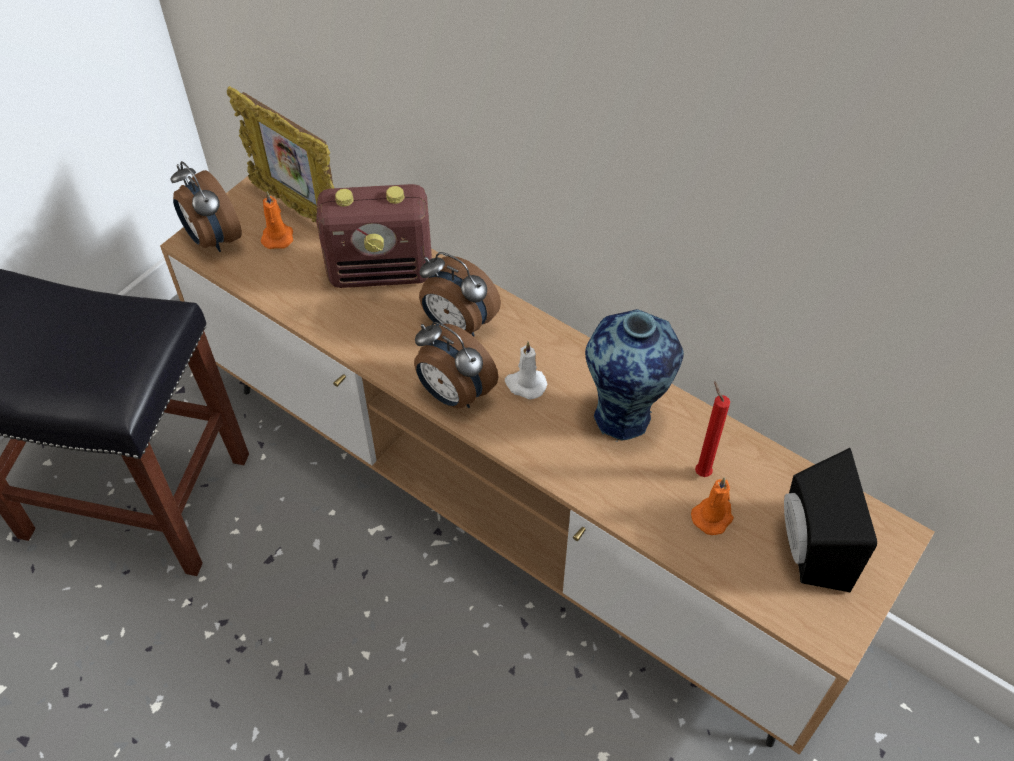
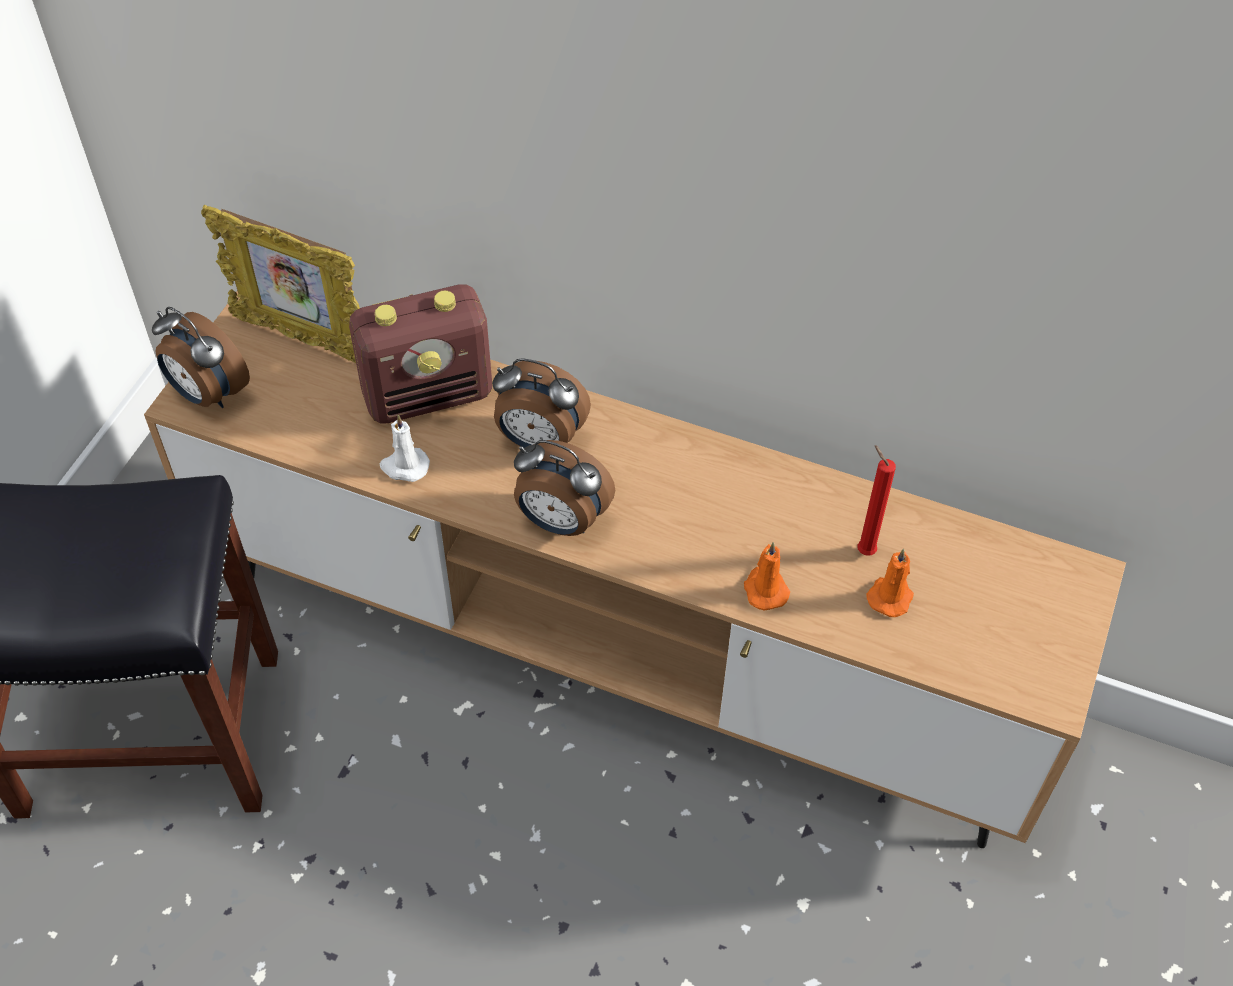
camera: 15 degrees left, 0 degrees up
orange candle [261,192,293,249] -> orange candle moved to [744,542,791,611]
white candle [505,342,547,399] -> white candle moved to [380,415,430,482]
vase [585,309,684,442] -> none
black speaker [784,448,877,592] -> none

